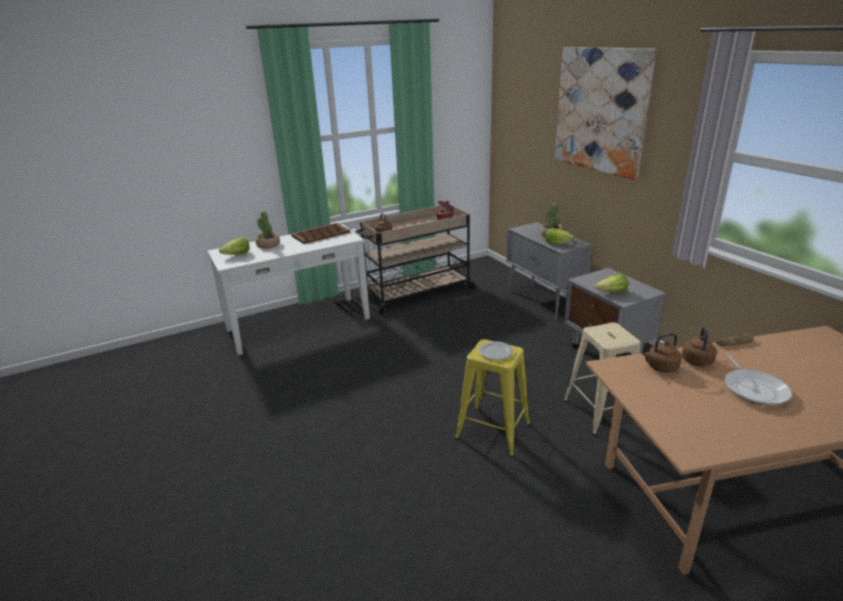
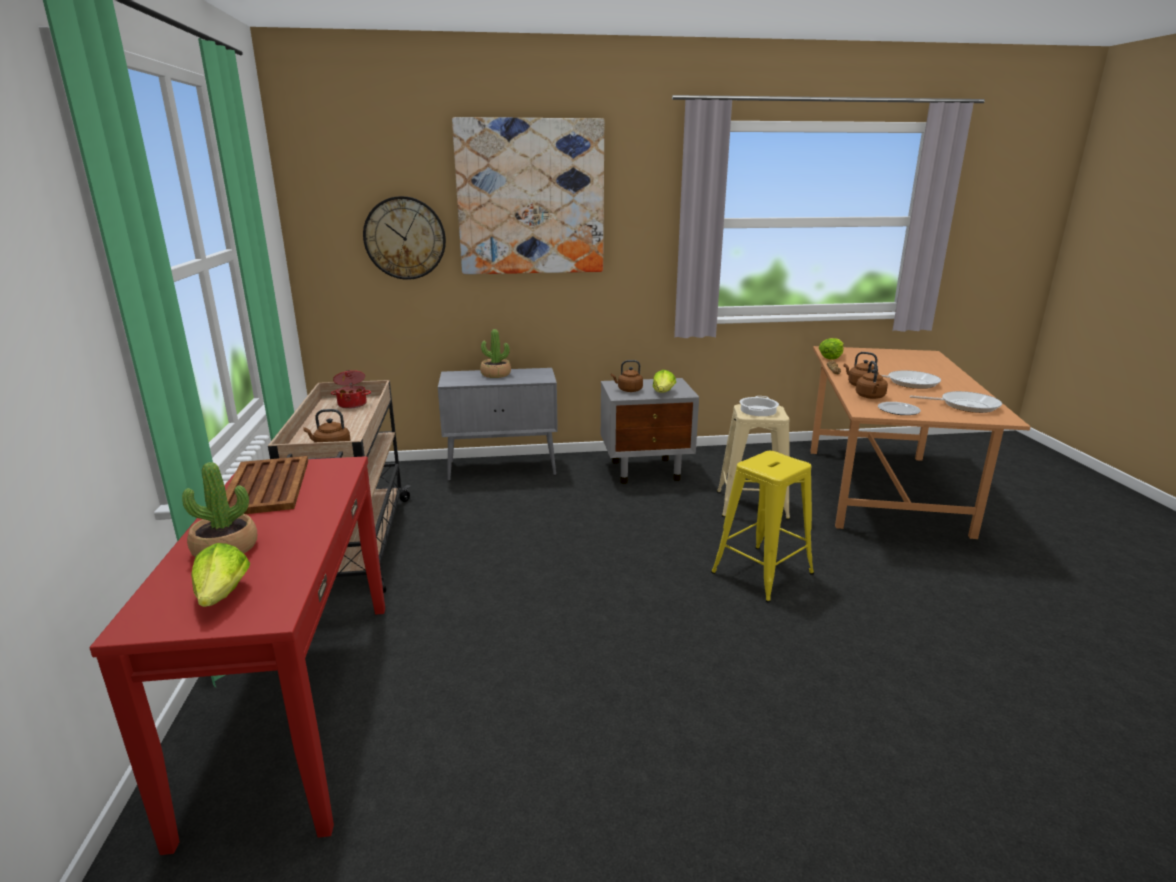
camera: 70 degrees left, 5 degrees down
white console table [207,224,370,355] -> red console table [90,456,385,855]
plate [479,341,513,360] -> plate moved to [878,402,921,415]
lettuce [545,228,574,244] -> lettuce moved to [819,338,844,360]
none -> wall clock [363,196,446,280]
none -> brown kettle [611,360,643,392]
none -> cooking pot [739,396,779,416]
none -> frying pan [910,391,1002,413]

